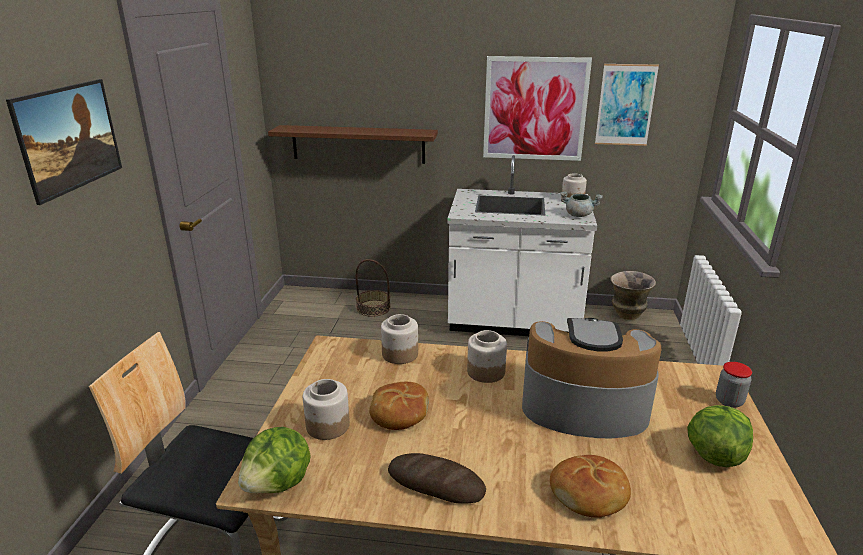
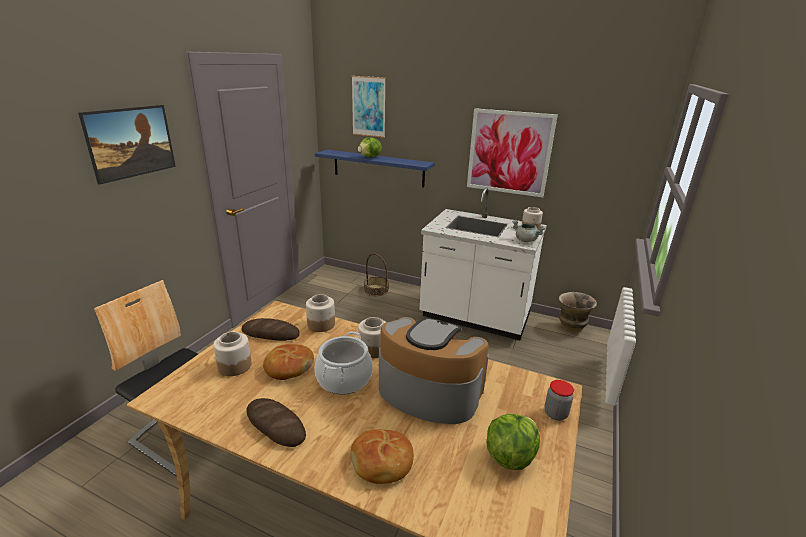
camera: 15 degrees right, 0 degrees up
lettuce [238,427,311,493] -> lettuce moved to [358,137,382,157]
brown shelf [268,125,438,164] -> blue shelf [315,149,435,187]
picture [595,64,659,146] -> picture moved to [352,76,386,138]
none -> bread [241,318,300,341]
none -> cooking pot [315,332,373,394]

